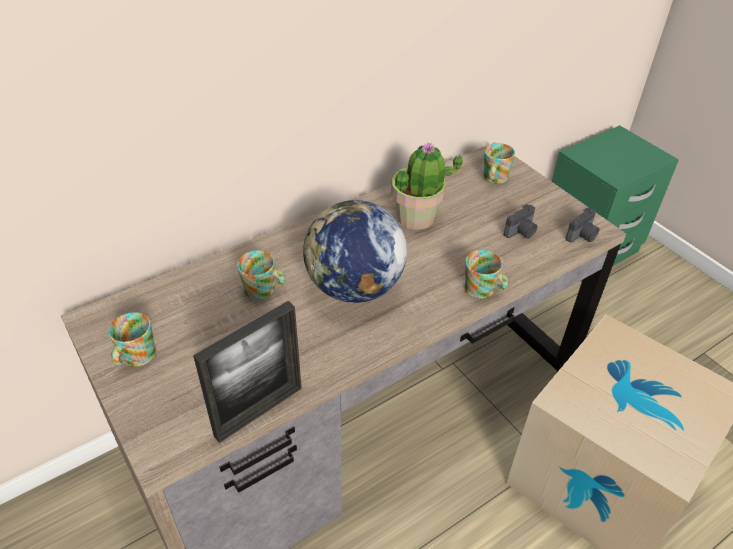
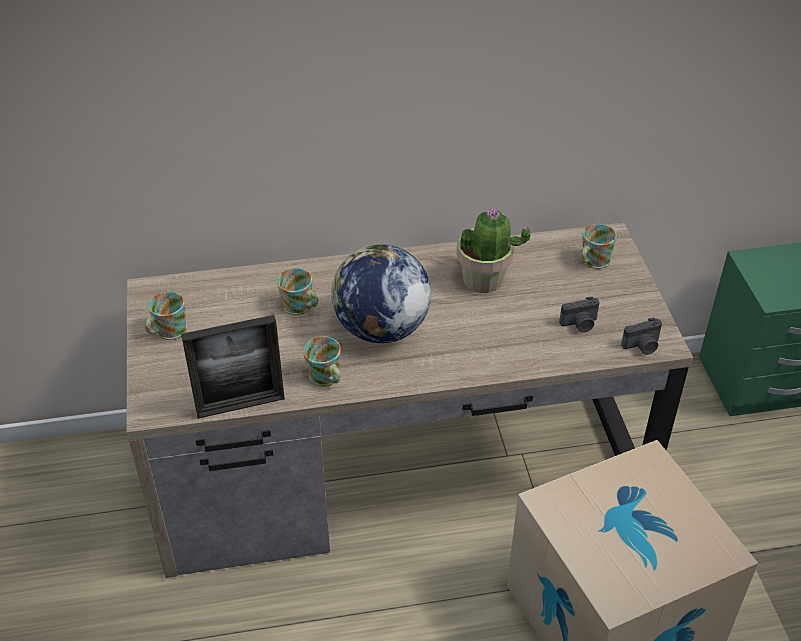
camera: 25 degrees right, 0 degrees up
mug [464,250,508,299] -> mug moved to [303,336,341,386]

